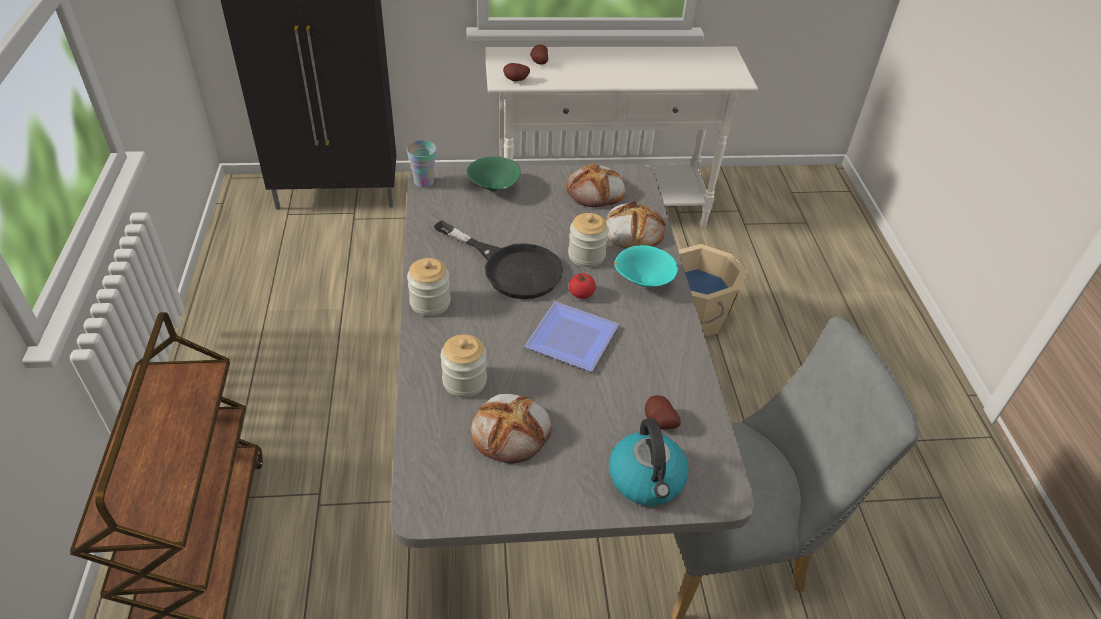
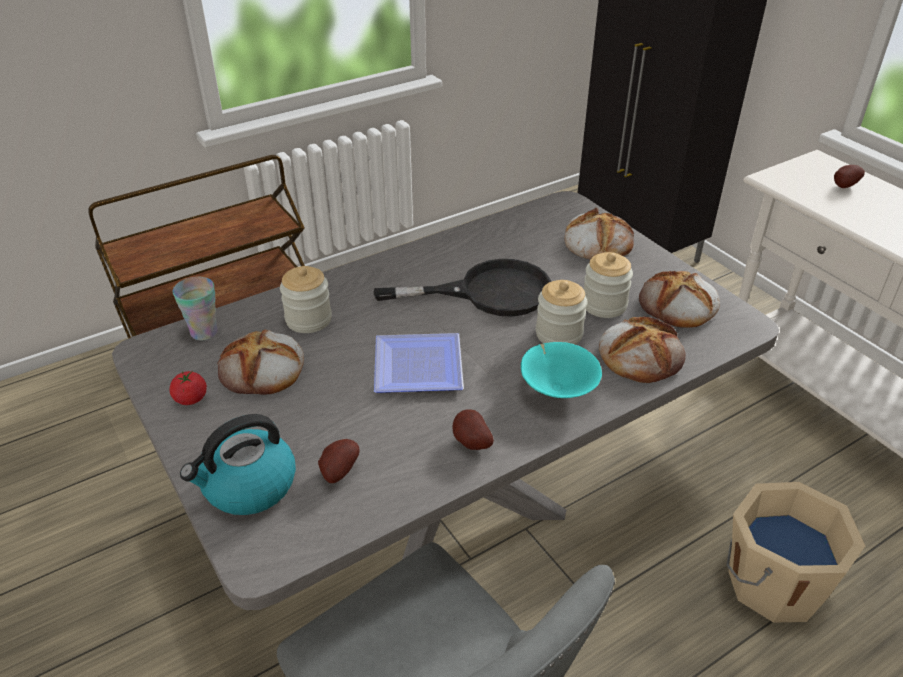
camera: 65 degrees right, 5 degrees down
cup [407,140,436,188] -> cup moved to [173,277,218,340]
jar [407,258,451,316] -> jar moved to [584,252,633,318]
black frying pan [434,220,563,299] -> black frying pan turned 105 degrees counterclockwise [373,259,551,317]
green bowl [467,157,521,192] -> bread [565,208,634,259]
potato [503,63,530,82] -> potato moved to [452,409,494,450]
tomato [569,273,596,299] -> tomato moved to [169,371,207,405]

